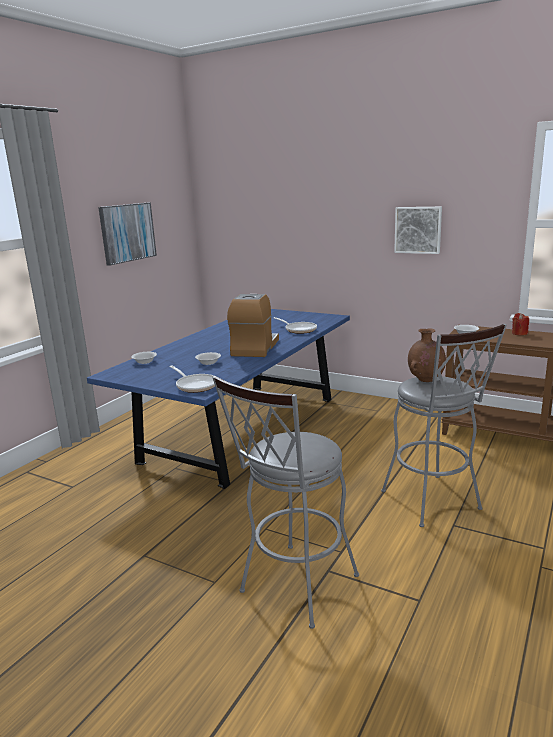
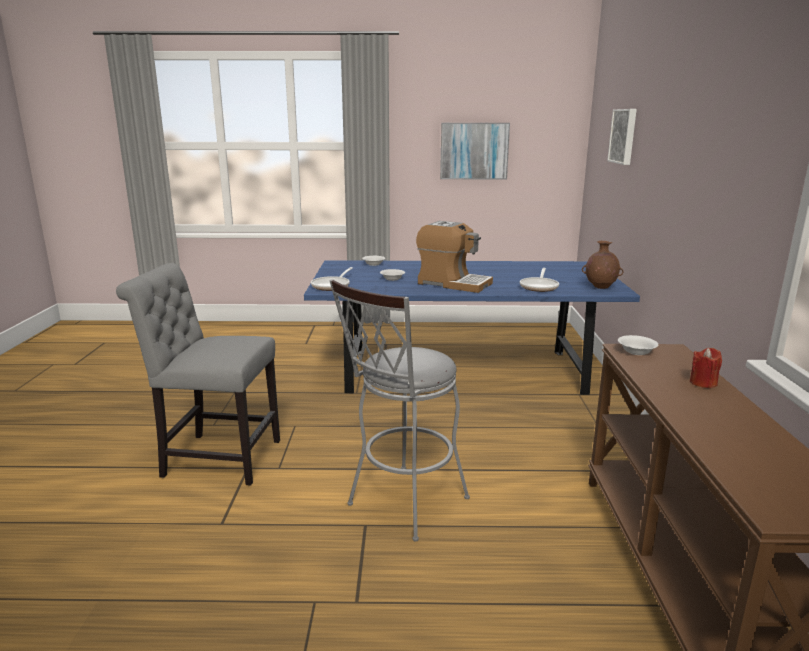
camera: 60 degrees right, 0 degrees up
grey stool [212,376,359,629] -> grey chair [116,263,280,486]
coffee machine [227,294,279,357] -> coffee machine turned 45 degrees clockwise [416,221,493,293]
picture [394,207,442,254] -> picture moved to [607,109,637,165]
brown vase [408,328,446,382] -> brown vase moved to [582,241,623,289]

